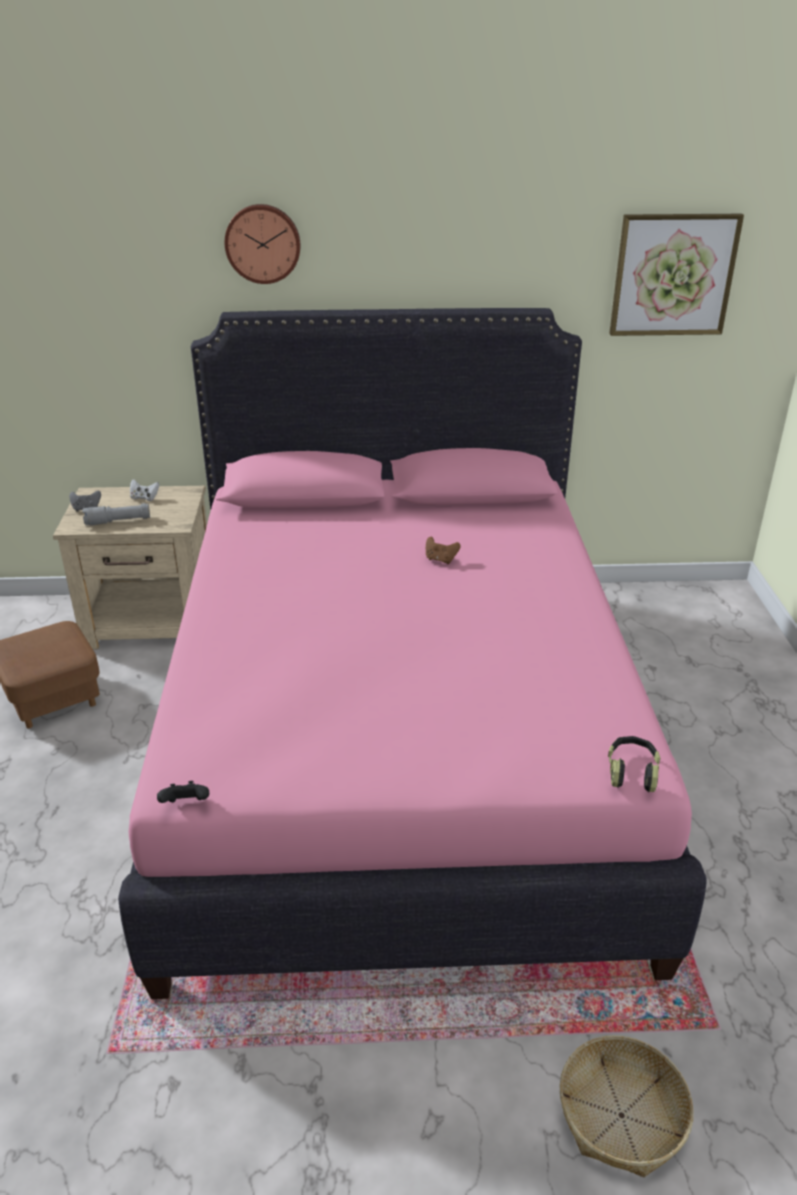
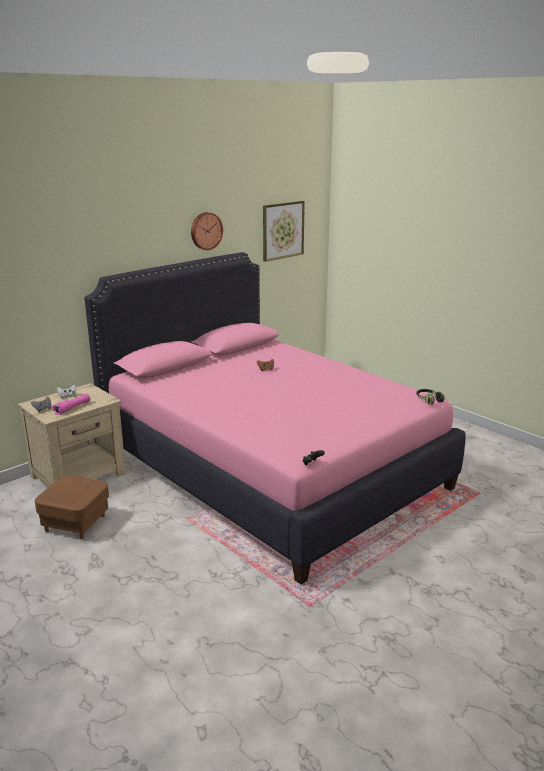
camera: 40 degrees left, 10 degrees down
grey flashlight [83,503,150,526] -> pink flashlight [52,393,90,415]
wall clock [225,204,301,284] -> wall clock moved to [191,212,223,250]
basket [559,1035,694,1177] -> none

